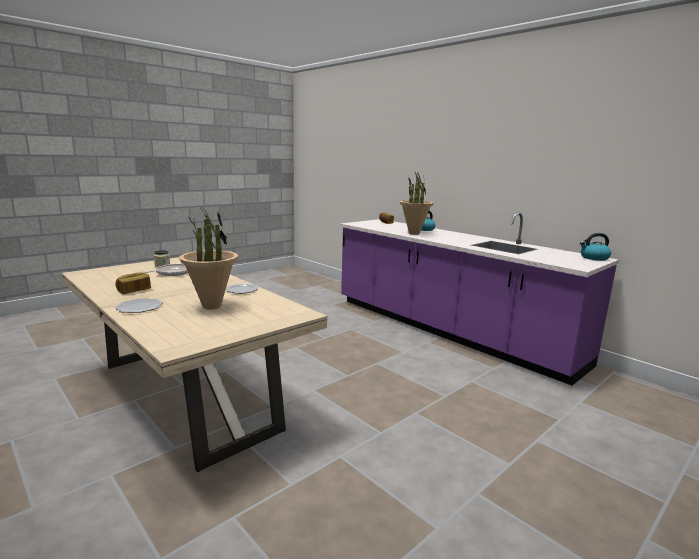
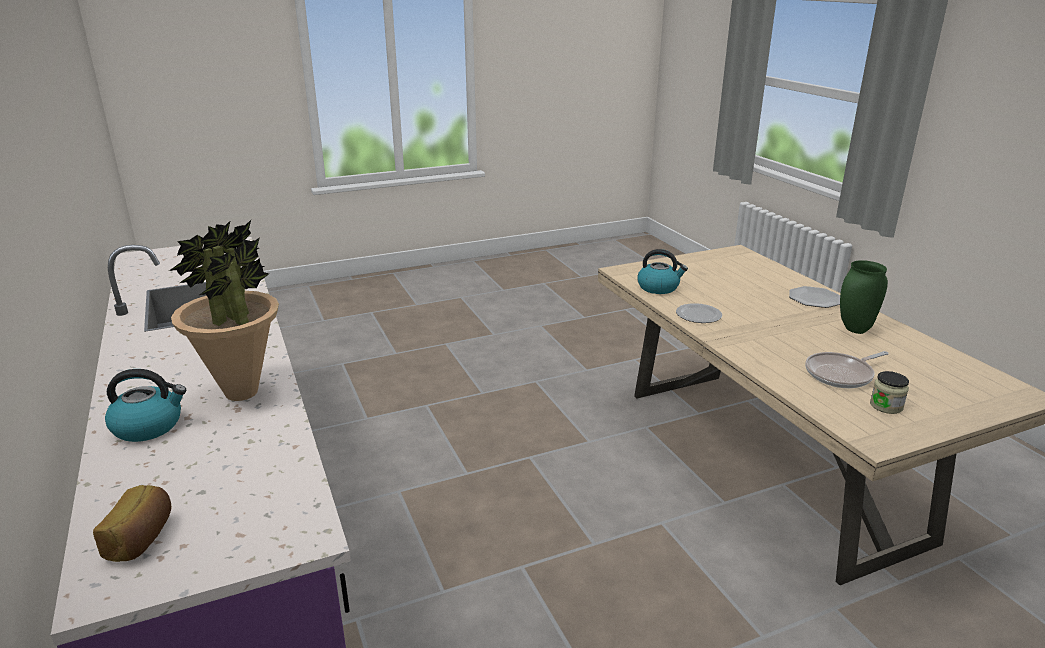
camera: 160 degrees left, 10 degrees up
bread [116,272,151,294] -> green vase [840,260,888,334]
potted plant [179,204,238,310] -> none
kettle [580,233,611,261] -> kettle moved to [637,249,688,294]

